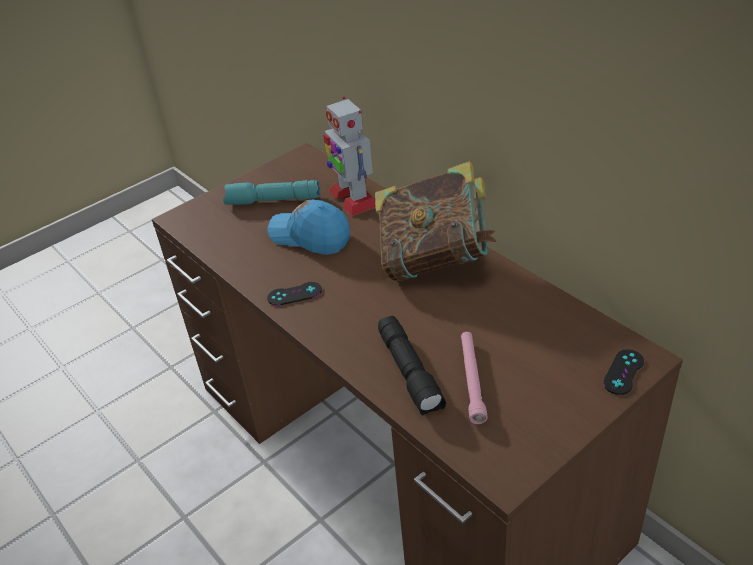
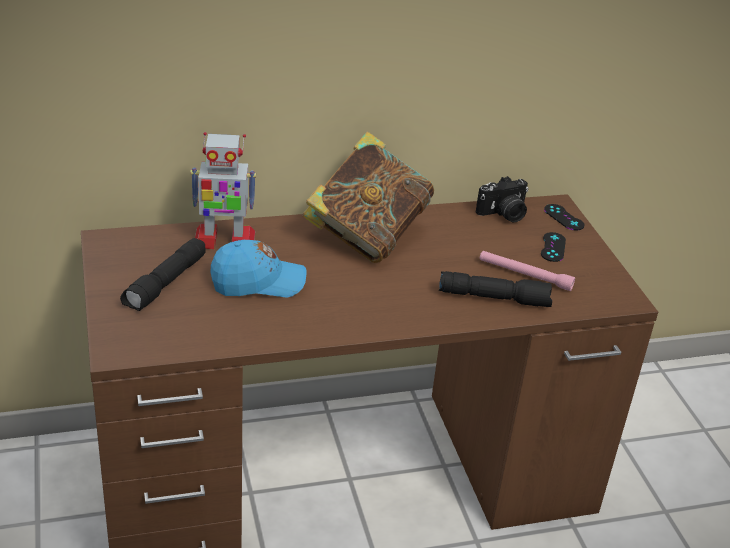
camera: 70 degrees left, 5 degrees down
turquoise flashlight [223,180,320,205] -> black flashlight [120,238,205,311]
black game controller [267,282,322,306] -> black game controller moved to [541,232,566,262]
blue cap [268,200,350,255] -> blue cap turned 150 degrees counterclockwise [210,240,306,297]
none -> camera [476,176,528,222]

